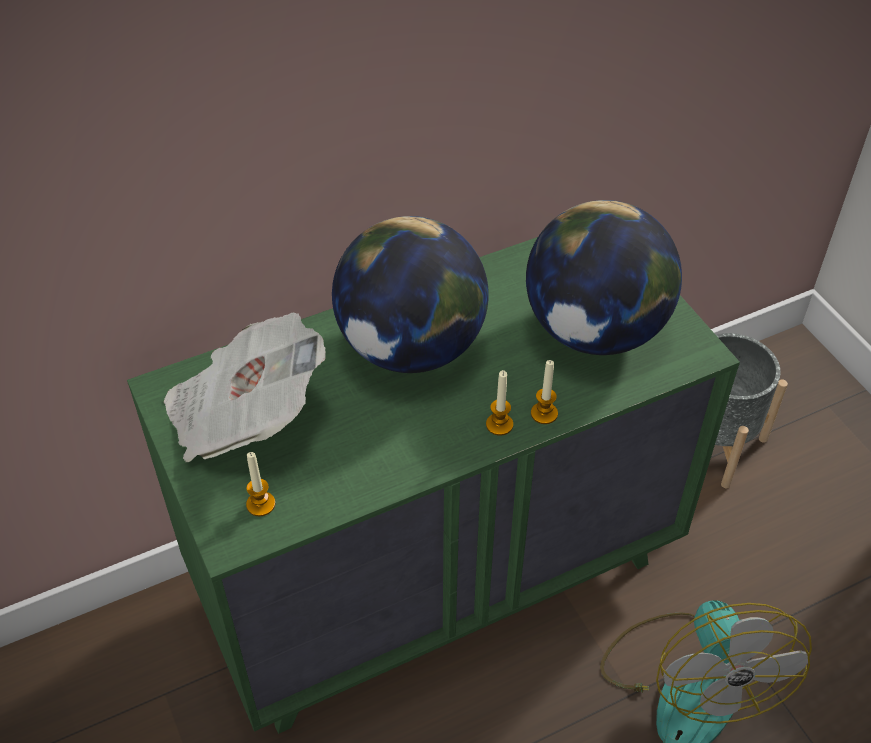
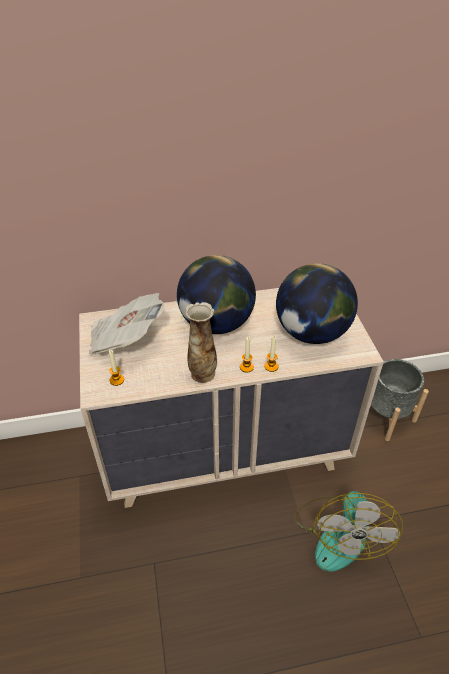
camera: 15 degrees right, 5 degrees down
green dresser [127,237,740,734] -> beige dresser [79,288,384,508]
none -> vase [185,302,217,383]

